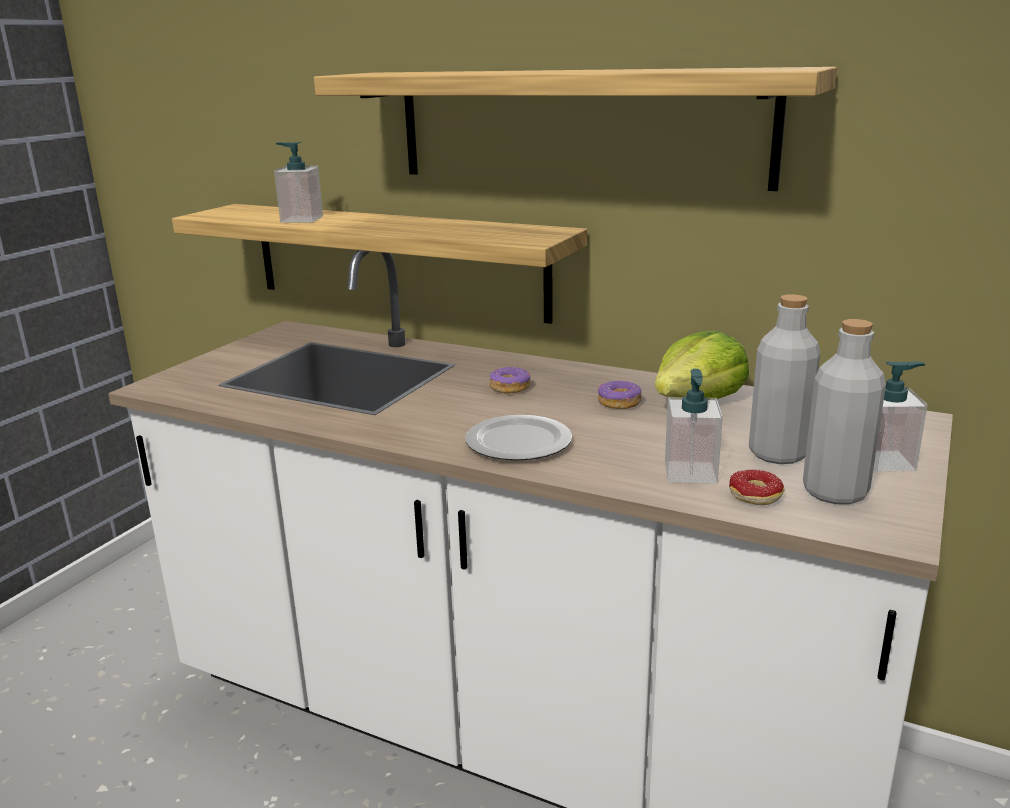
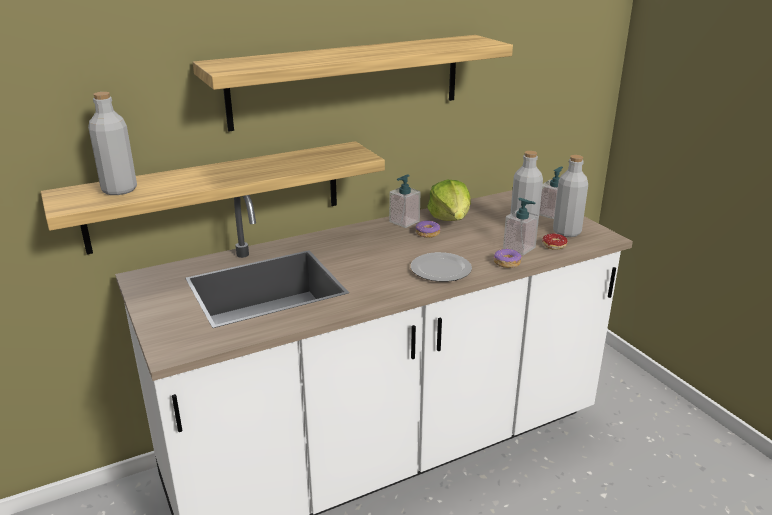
camera: 55 degrees left, 5 degrees up
soap dispenser [274,142,323,223] -> soap dispenser moved to [389,174,421,228]
donut [489,367,530,394] -> donut moved to [494,248,522,268]
none -> grey bottle [88,92,137,195]

